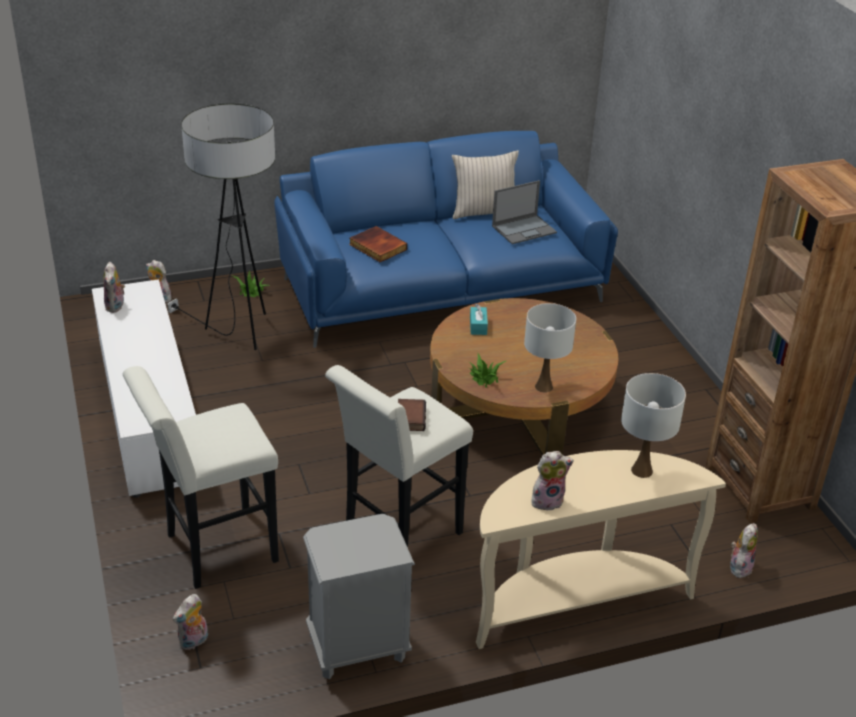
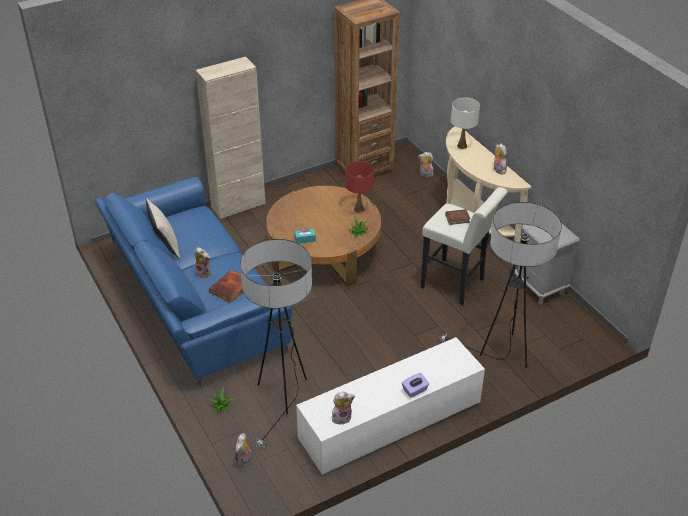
camera: 100 degrees left, 5 degrees up
white stool [123,366,279,589] -> floor lamp [440,202,562,368]
plush toy [173,594,208,650] -> plush toy moved to [195,247,211,279]
laptop [492,180,557,244] -> none
white table lamp [524,303,576,393] -> red table lamp [345,161,374,213]
none -> beige cabinet [196,57,266,219]
none -> purple tissue box [402,373,429,397]

